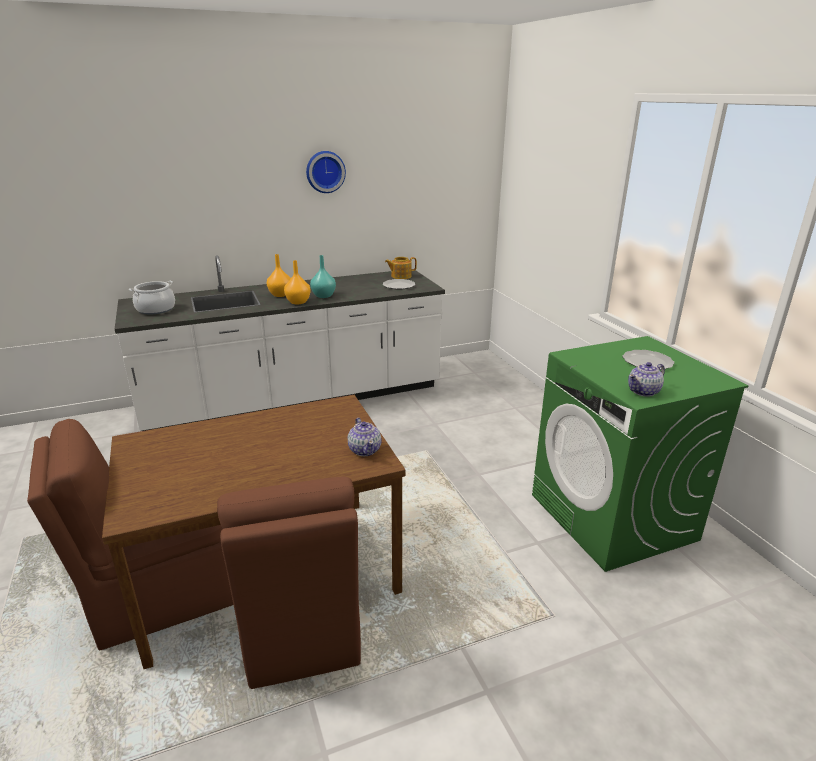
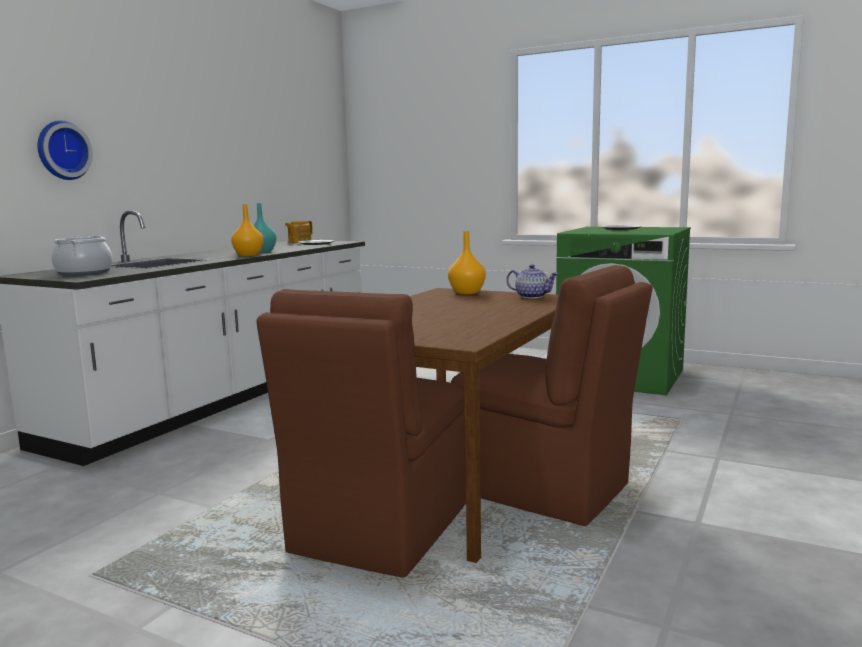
camera: 40 degrees left, 15 degrees down
orange vase [267,254,291,297] -> orange vase moved to [448,231,486,294]
wall clock [306,151,346,193] -> wall clock moved to [38,120,93,180]
teapot [628,362,665,397] -> none

